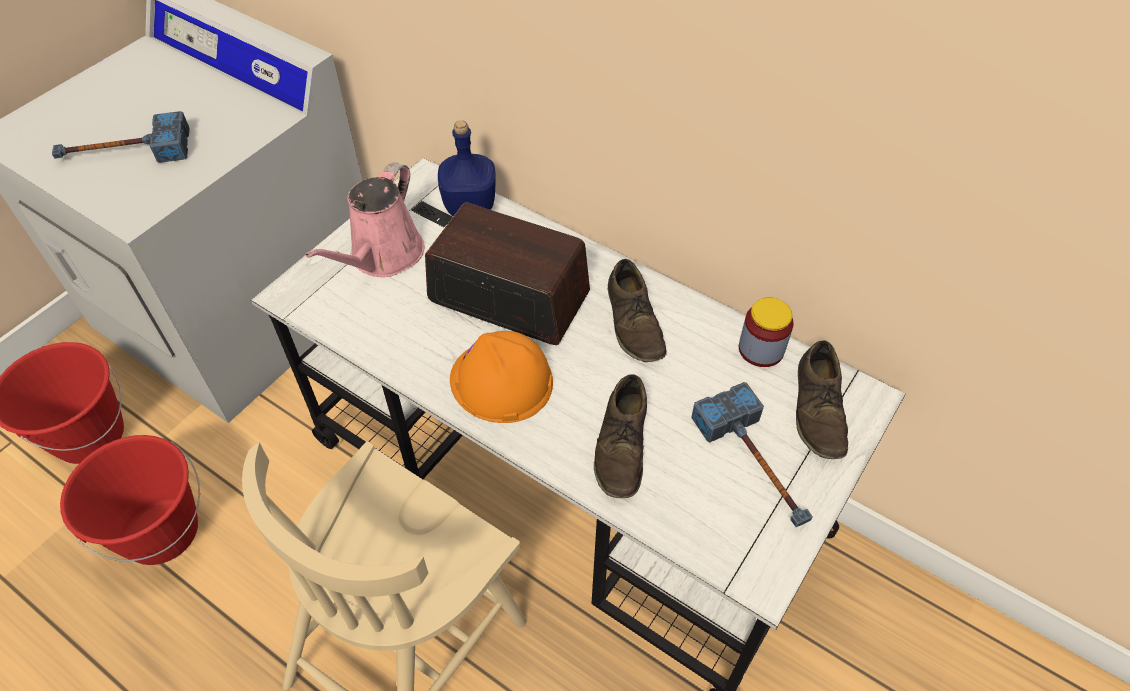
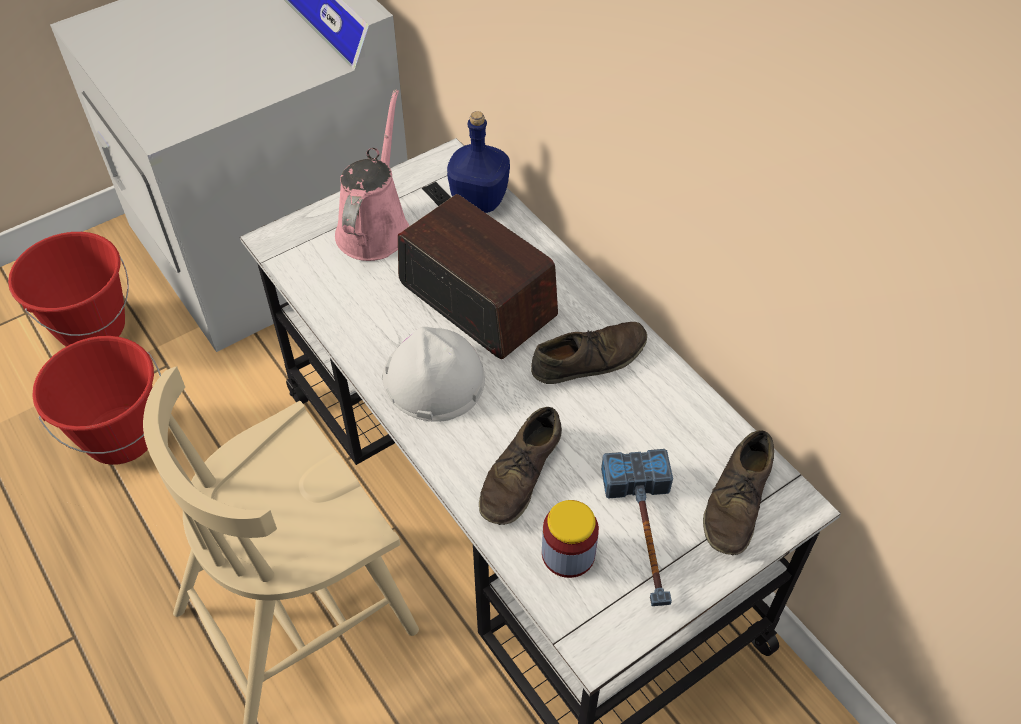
camera: 20 degrees right, 0 degrees up
hammer [52,111,190,163] -> none
pink watering can [305,162,425,277] -> pink watering can turned 150 degrees clockwise [335,90,409,261]
orange hard hat [450,331,553,423] -> white hard hat [383,327,485,422]
brown shoe [608,259,667,362] -> brown shoe turned 120 degrees counterclockwise [531,322,647,384]
jar [739,297,794,367] -> jar moved to [542,500,599,578]

